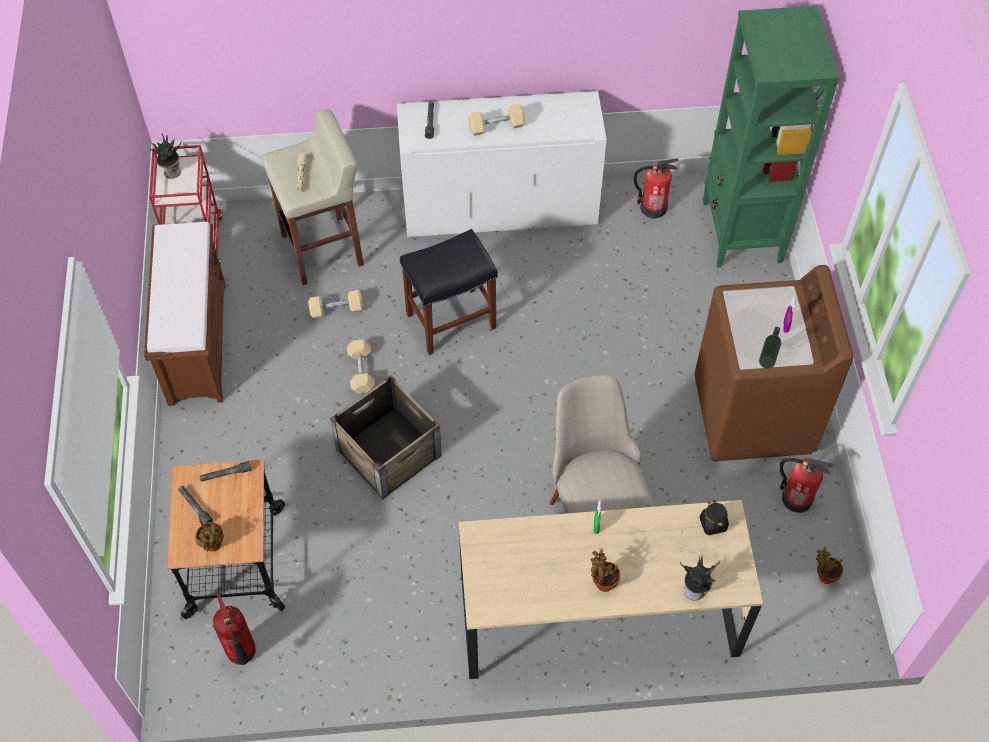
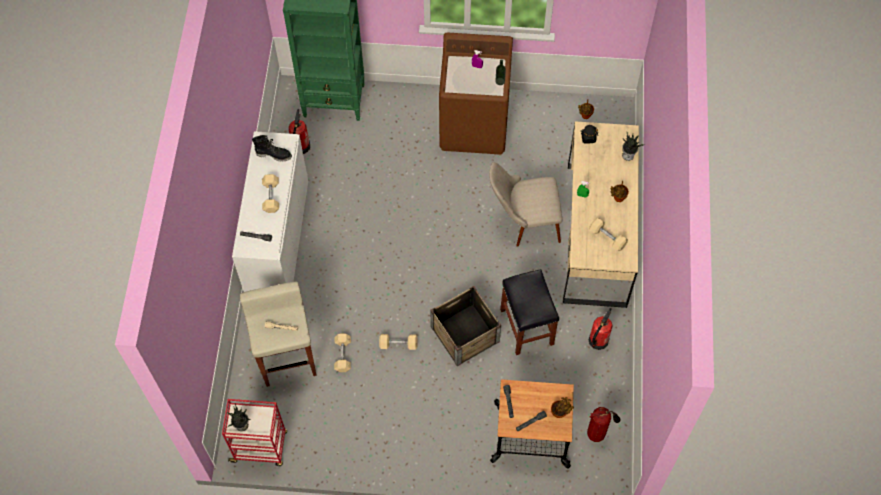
camera: 80 degrees left, 5 degrees up
brown bench [144,222,226,406] -> none
black stool [400,229,498,355] -> black stool moved to [500,269,559,355]
fire extinguisher [779,458,834,513] -> fire extinguisher moved to [589,308,613,350]
none -> black boot [252,135,292,162]
none -> beige dumbbell [589,218,628,251]

